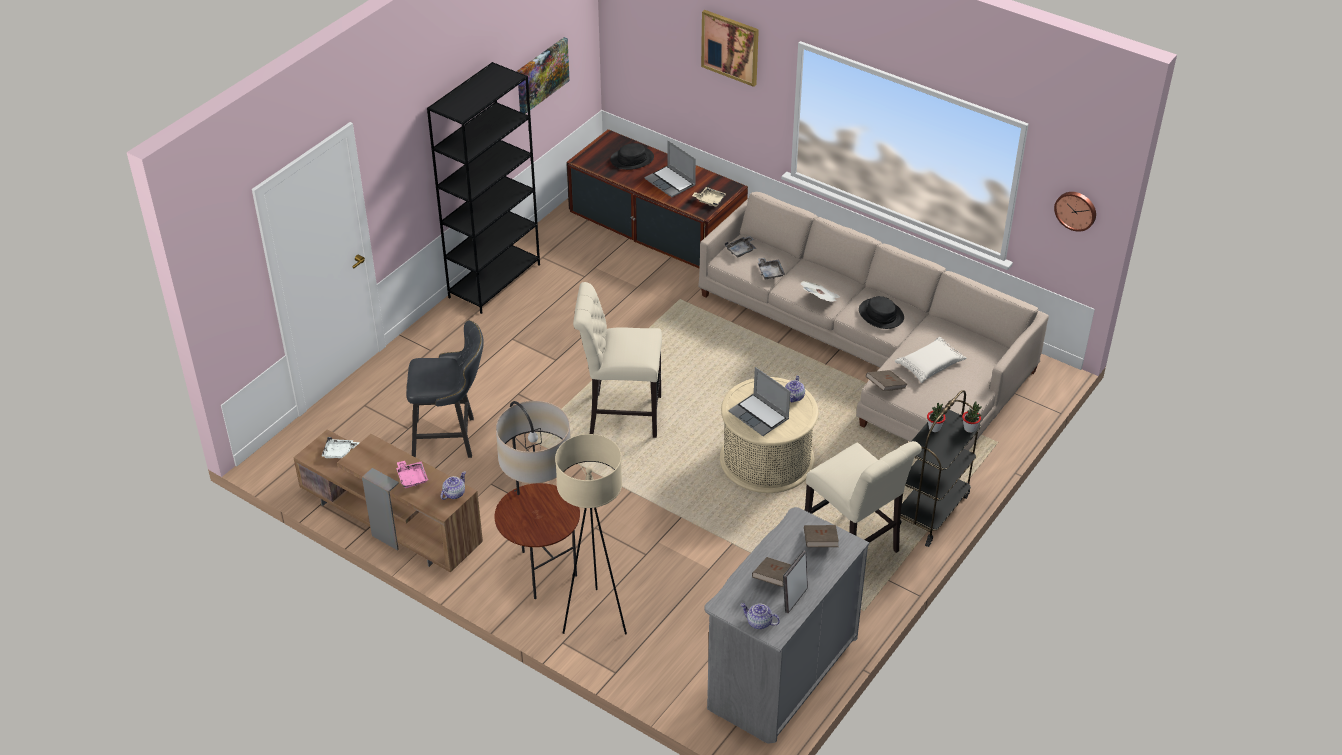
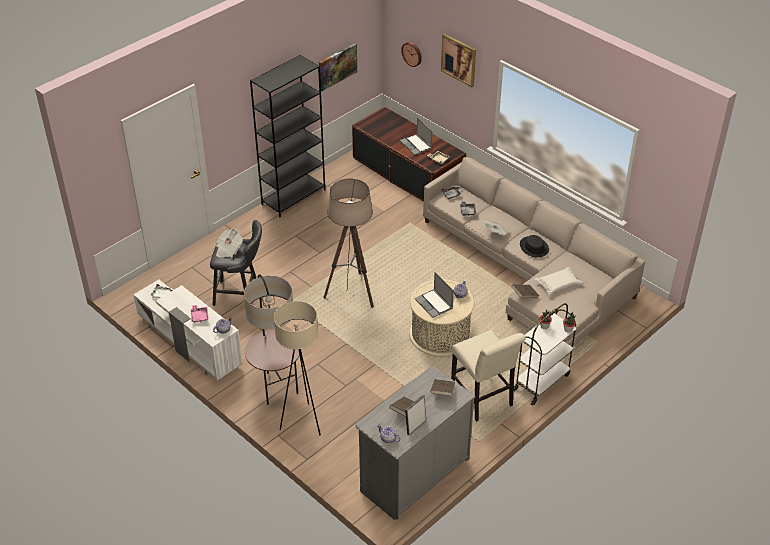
camera: 10 degrees right, 0 degrees up
brown tv stand [293,429,483,573] -> white tv stand [133,280,243,381]
beige stool [573,282,662,438] -> floor lamp [324,179,374,308]
black hat [610,143,654,170] -> none
black cart [900,390,981,547] -> white cart [513,303,577,405]
wall clock [1054,192,1096,232] -> wall clock moved to [401,42,422,67]
none -> newspaper [216,229,243,257]

